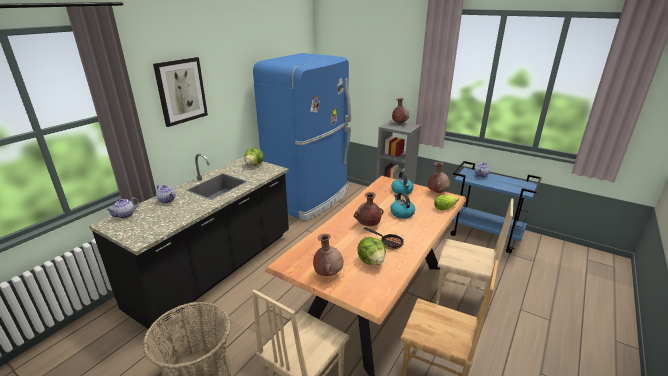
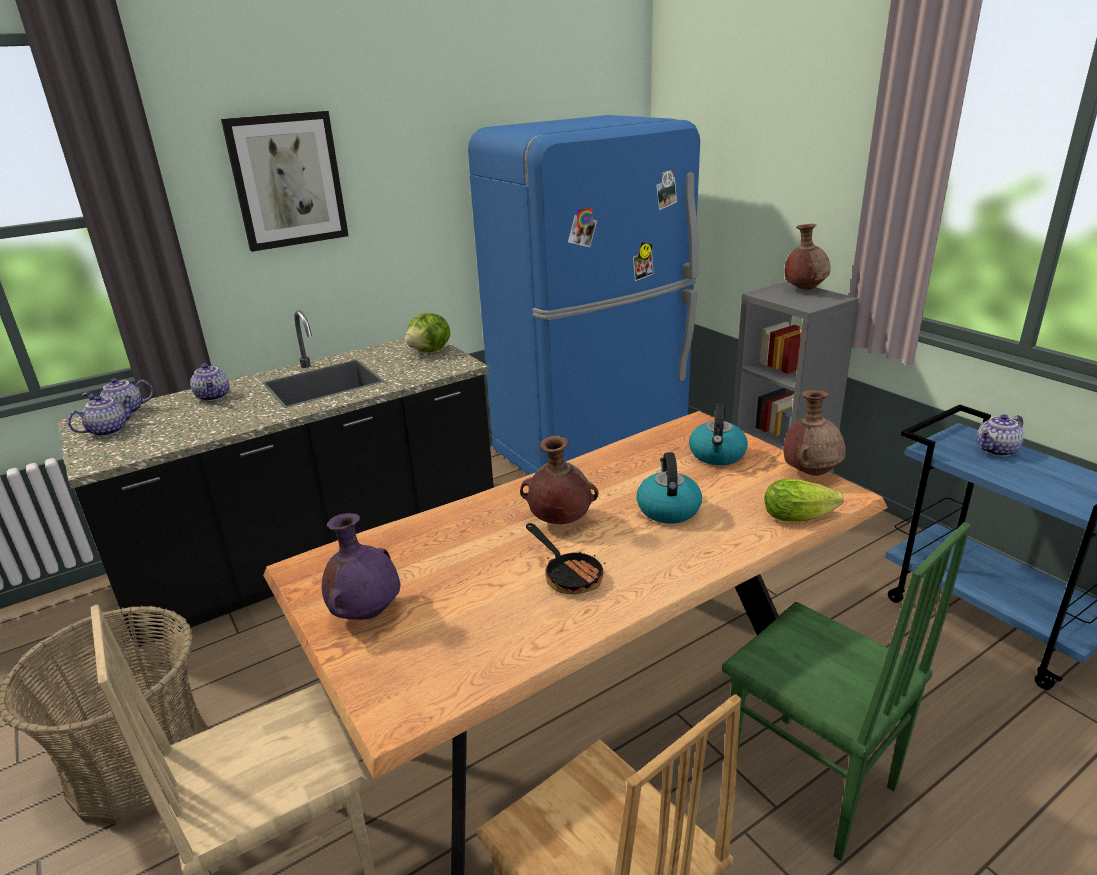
camera: 25 degrees right, 0 degrees up
brown vase [313,234,344,276] -> purple vase [322,513,401,620]
lettuce [358,237,386,265] -> none
beige chair [436,199,514,305] -> green chair [722,522,971,861]
none -> teapot [68,394,133,436]

